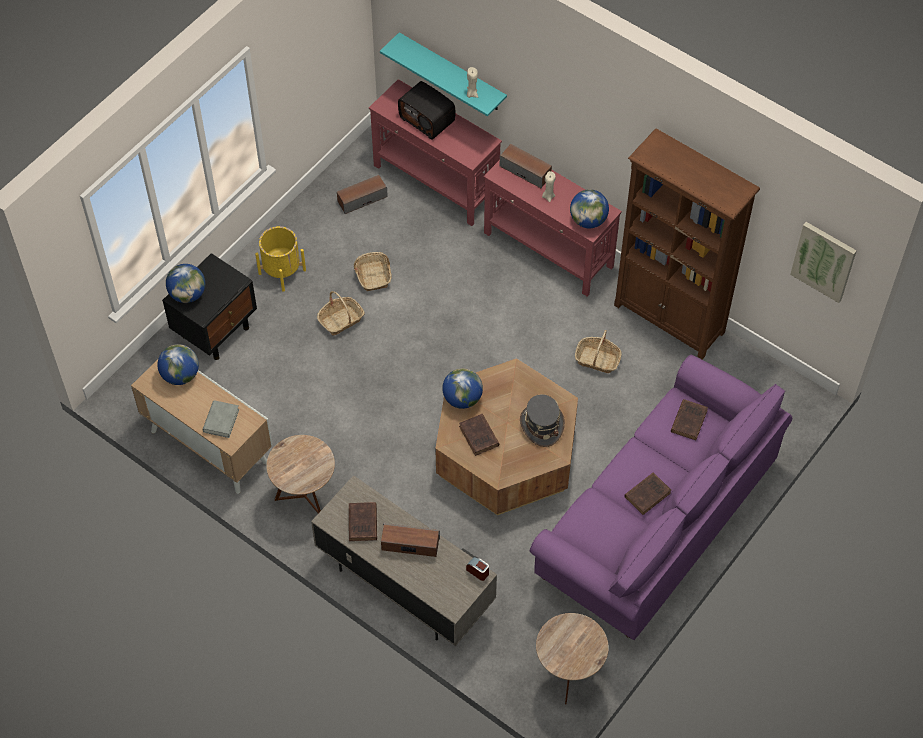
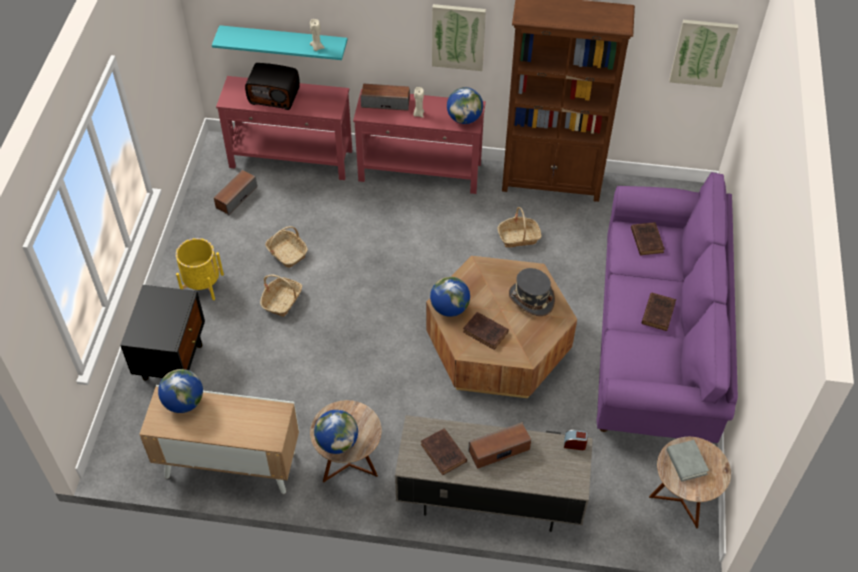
camera: 30 degrees left, 5 degrees down
globe [166,264,205,303] -> globe moved to [314,410,358,454]
grey book [203,400,239,438] -> grey book moved to [667,440,709,481]
none -> picture [432,4,486,71]

